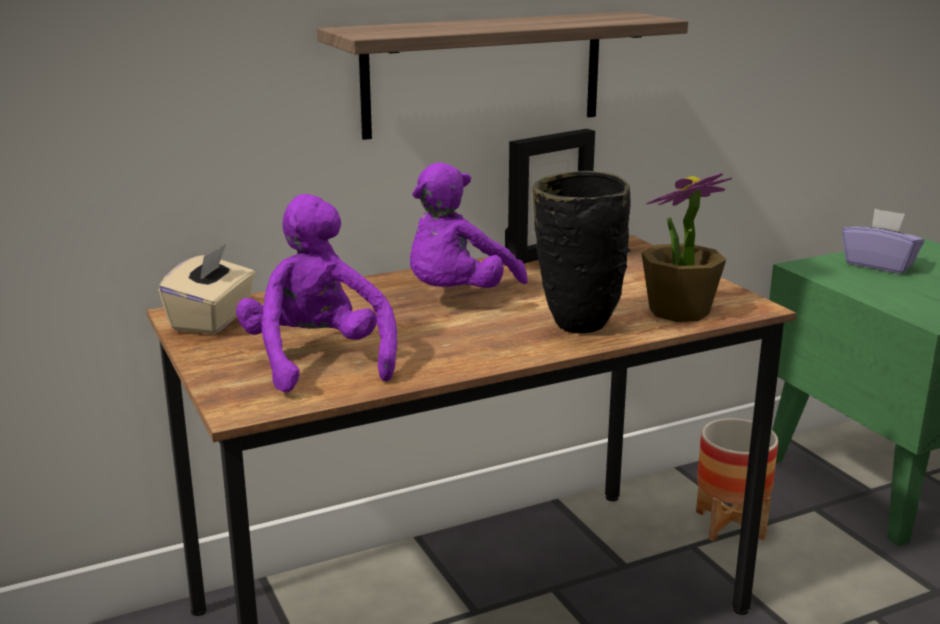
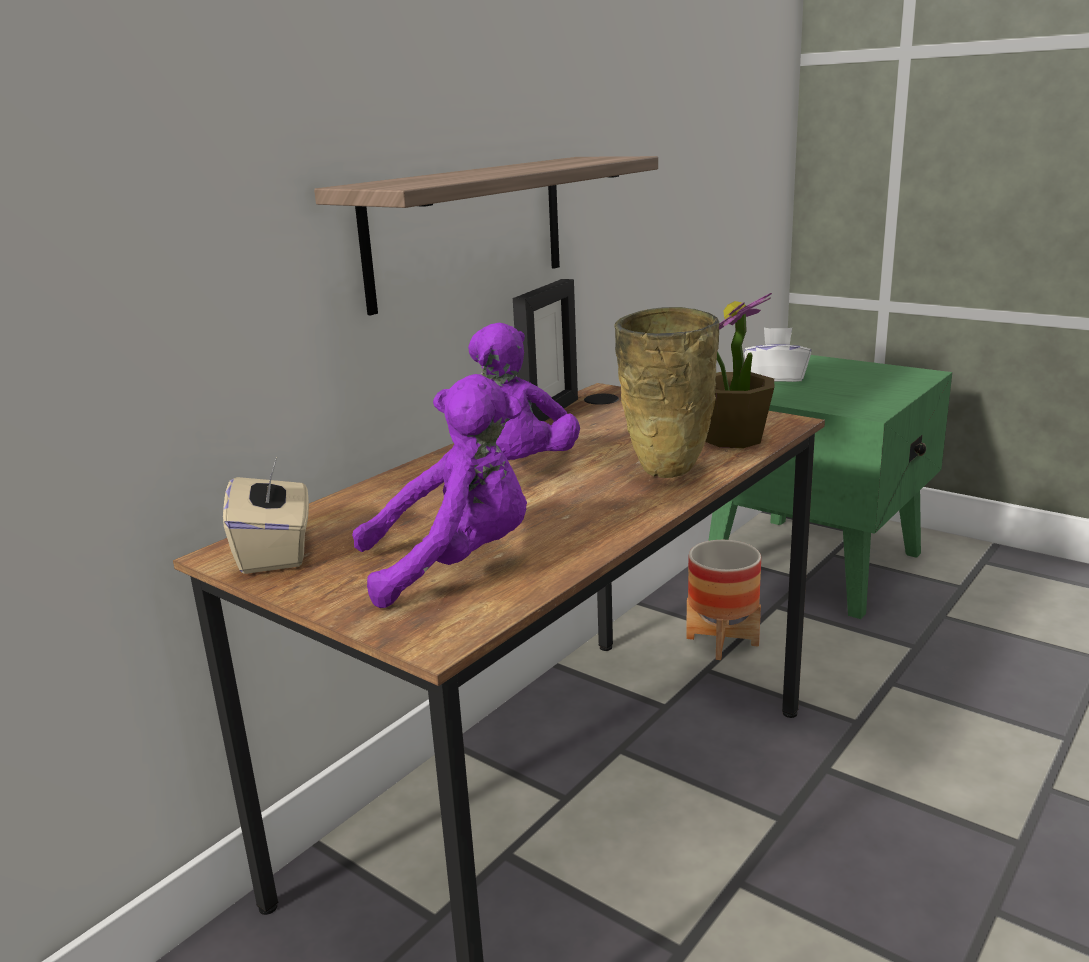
camera: 25 degrees left, 0 degrees up
purple plush toy [236,194,397,393] -> purple plush toy turned 120 degrees clockwise [352,374,527,608]
black vase [532,171,630,333] -> beige vase [614,307,720,478]
purple tissue box [842,208,924,274] -> white tissue box [744,328,811,382]

